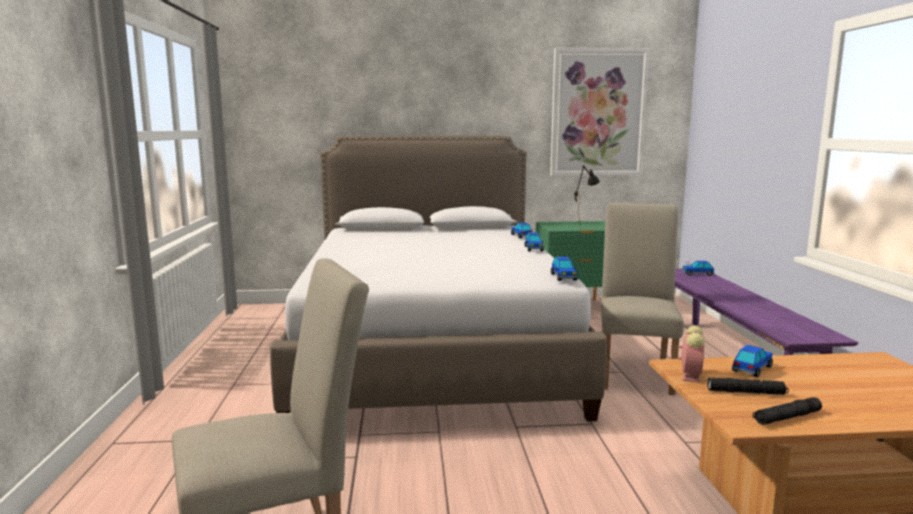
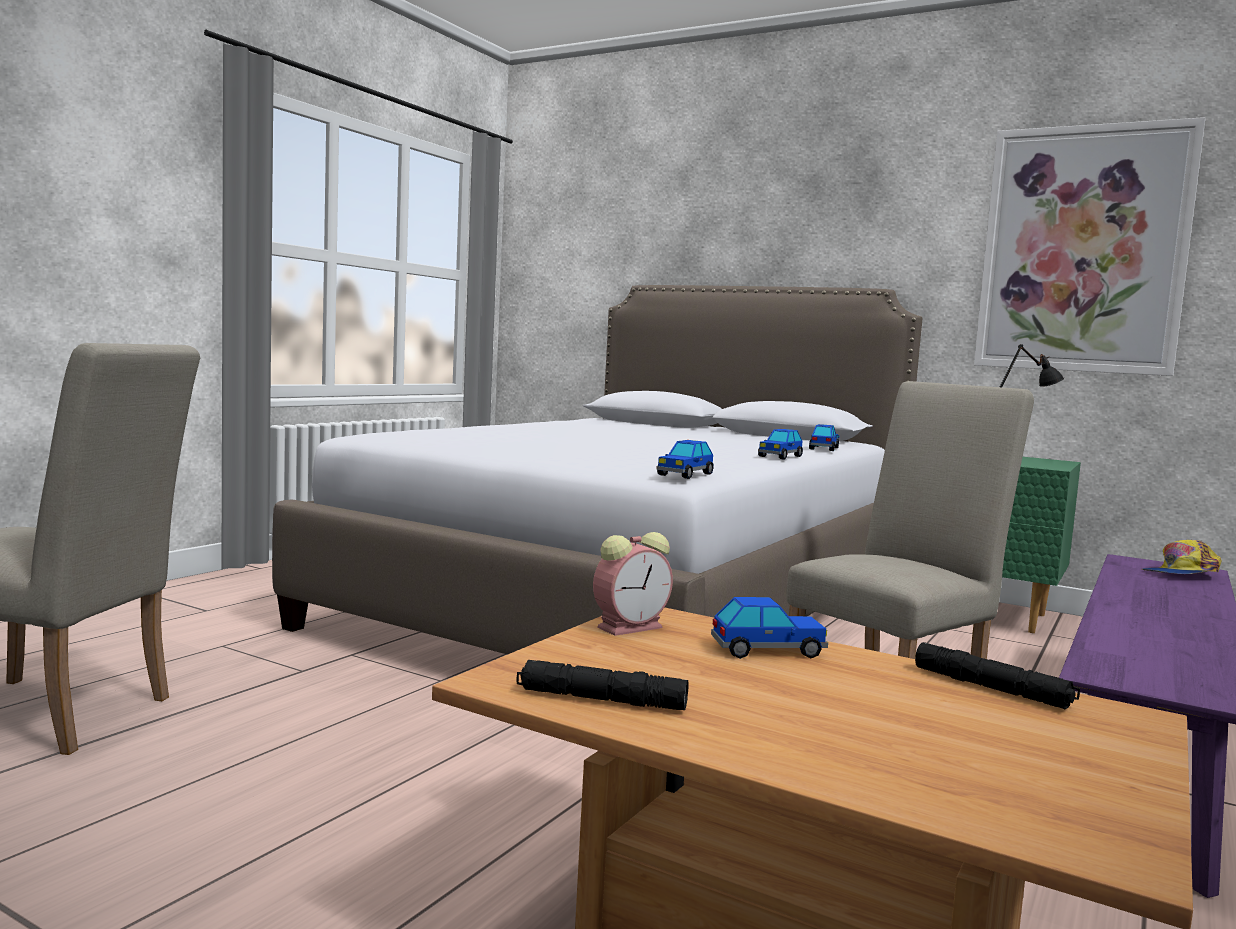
camera: 35 degrees right, 5 degrees down
toy car [681,261,714,276] -> cap [1142,540,1221,574]
black flashlight [707,378,789,395] -> black flashlight moved to [915,642,1080,710]

